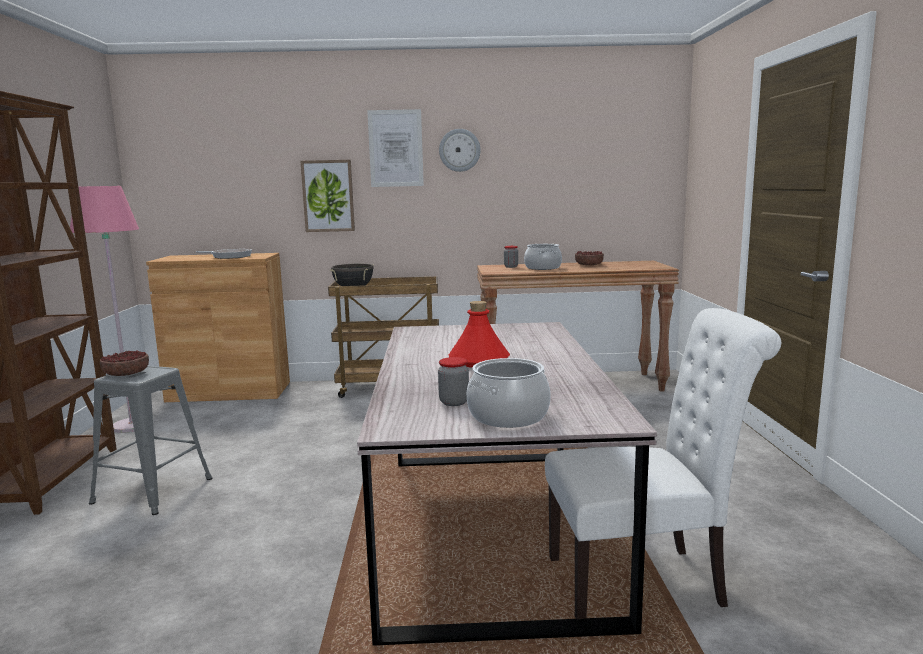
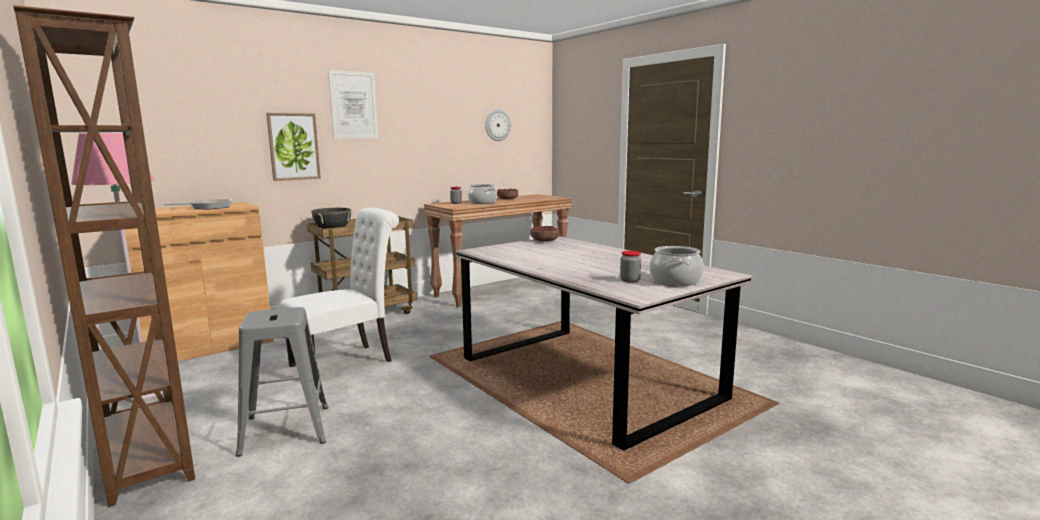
camera: 35 degrees left, 0 degrees up
bowl [100,350,149,376] -> bowl moved to [530,226,559,241]
wall clock [439,129,481,172] -> wall clock moved to [485,110,511,141]
red bottle [449,301,510,368] -> none
white chair [545,308,781,619] -> white chair moved to [279,208,399,367]

